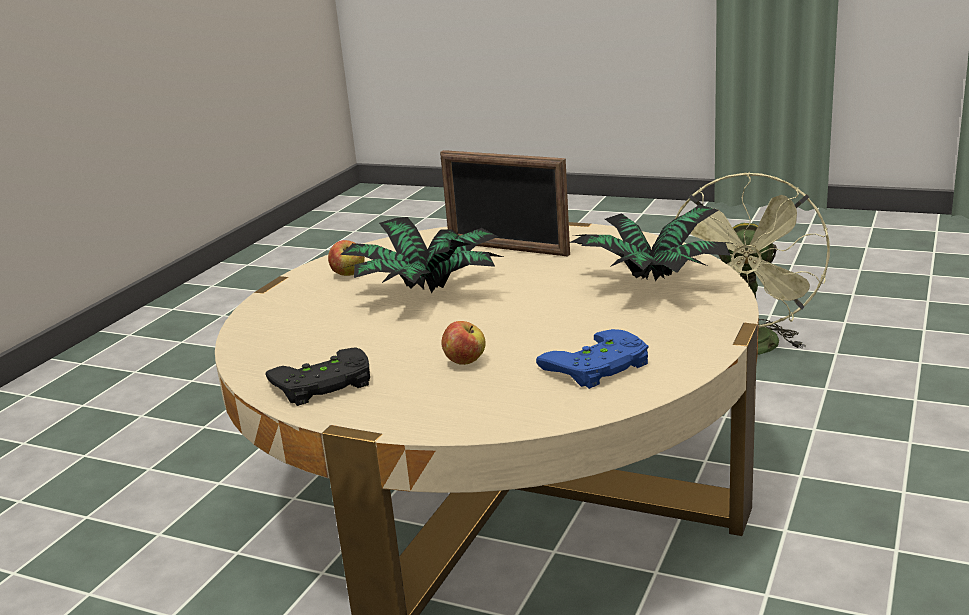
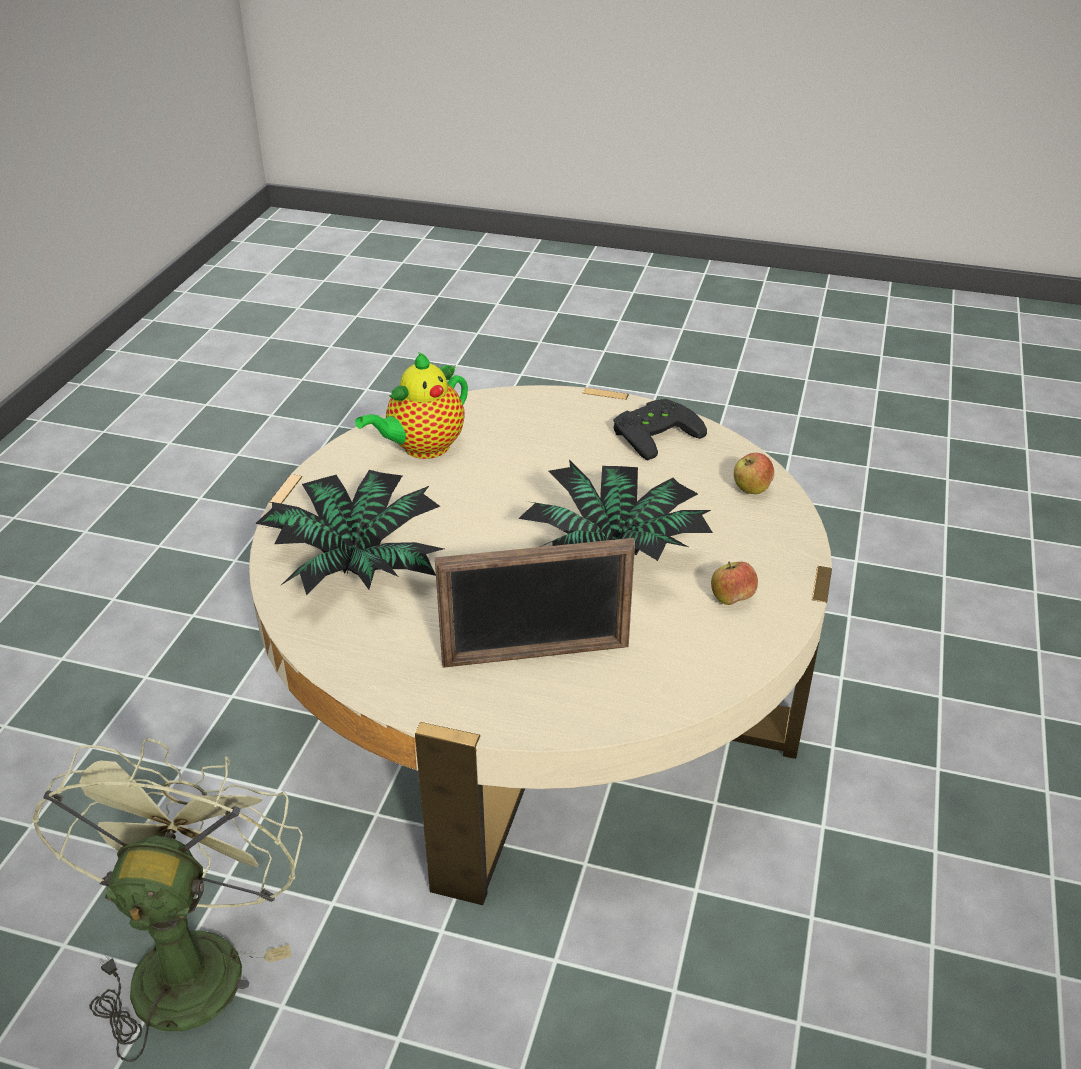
camera: 170 degrees right, 15 degrees up
picture frame [440,150,570,256] -> picture frame turned 150 degrees clockwise [435,538,635,668]
apple [441,321,486,365] -> apple moved to [734,453,774,494]
blue game controller [536,329,648,389] -> teapot [355,352,468,459]

